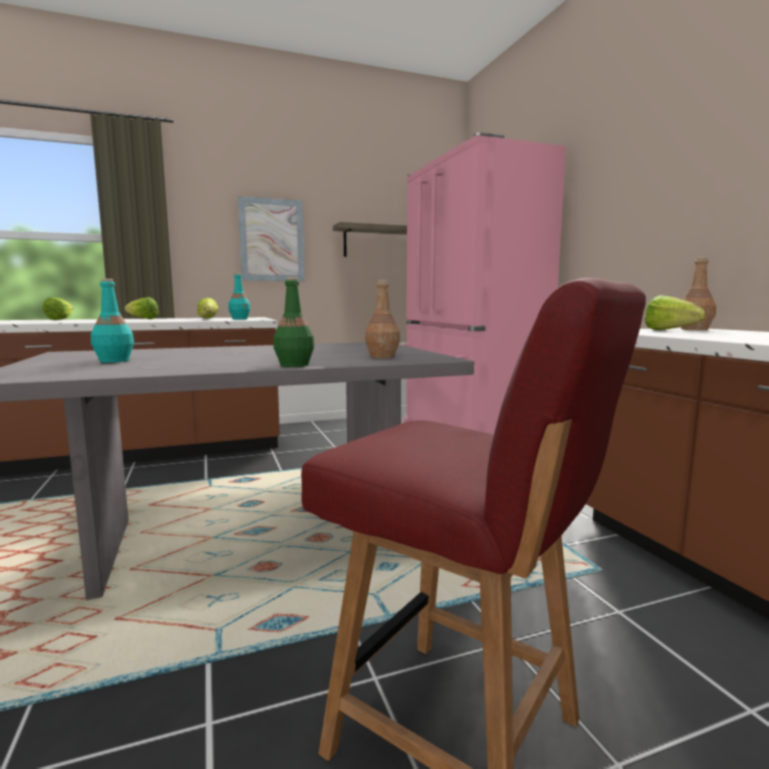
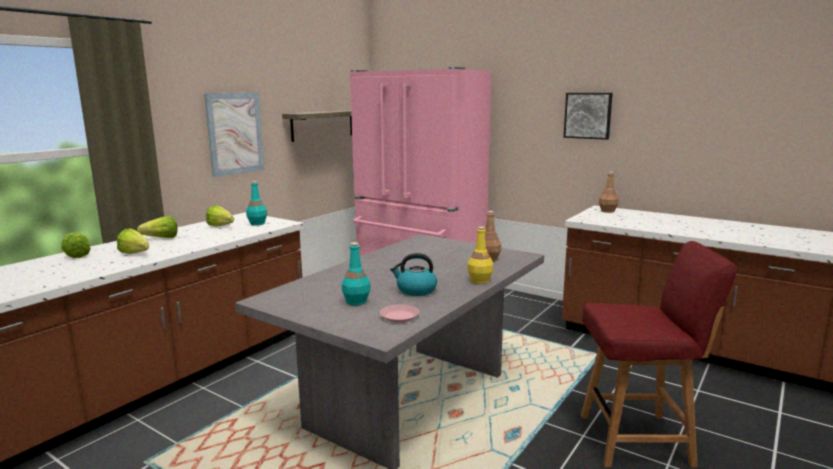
camera: 35 degrees left, 5 degrees up
green bottle [273,277,314,367] -> yellow bottle [467,226,493,284]
lettuce [644,295,705,330] -> lettuce moved to [117,229,149,254]
none -> pink plate [380,304,419,323]
none -> kettle [390,253,437,296]
none -> picture [564,93,613,140]

